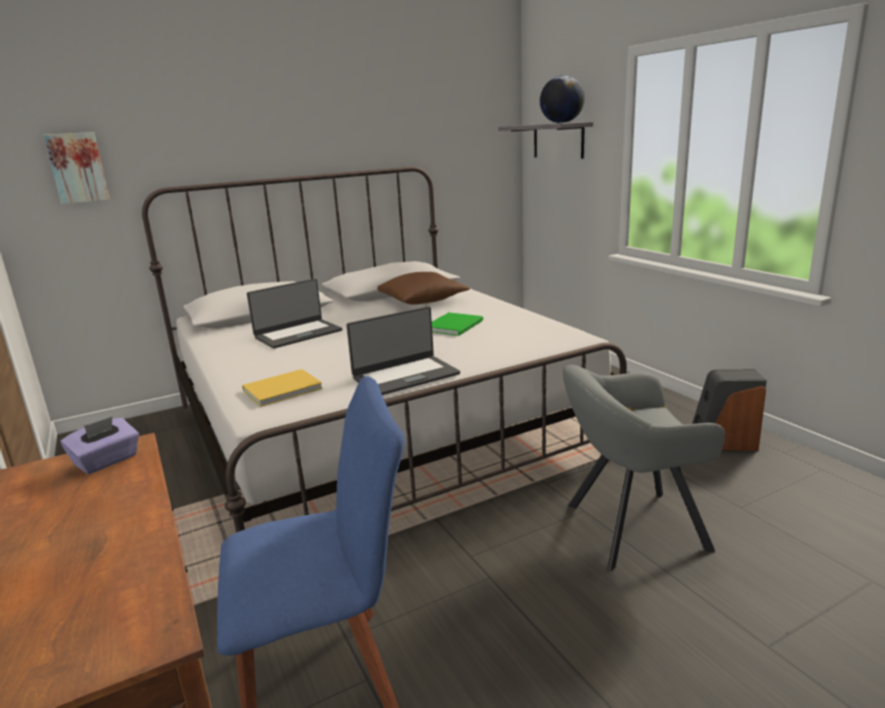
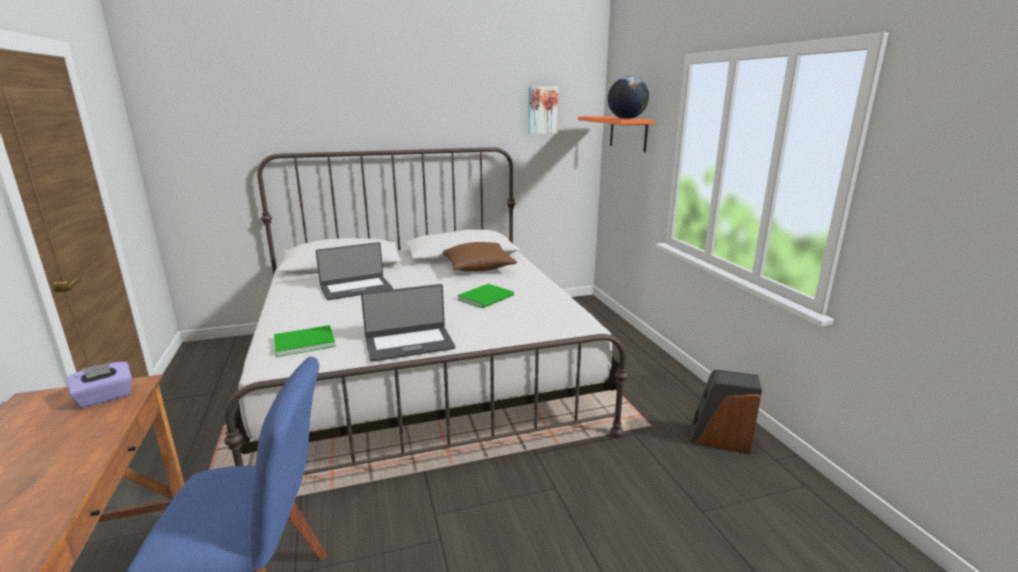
camera: 10 degrees right, 0 degrees up
picture [44,132,110,204] -> picture moved to [528,86,559,134]
yellow book [242,369,323,407] -> green book [274,325,336,357]
grey shelf [498,122,593,159] -> orange shelf [578,116,655,152]
grey armchair [563,365,725,571] -> none

